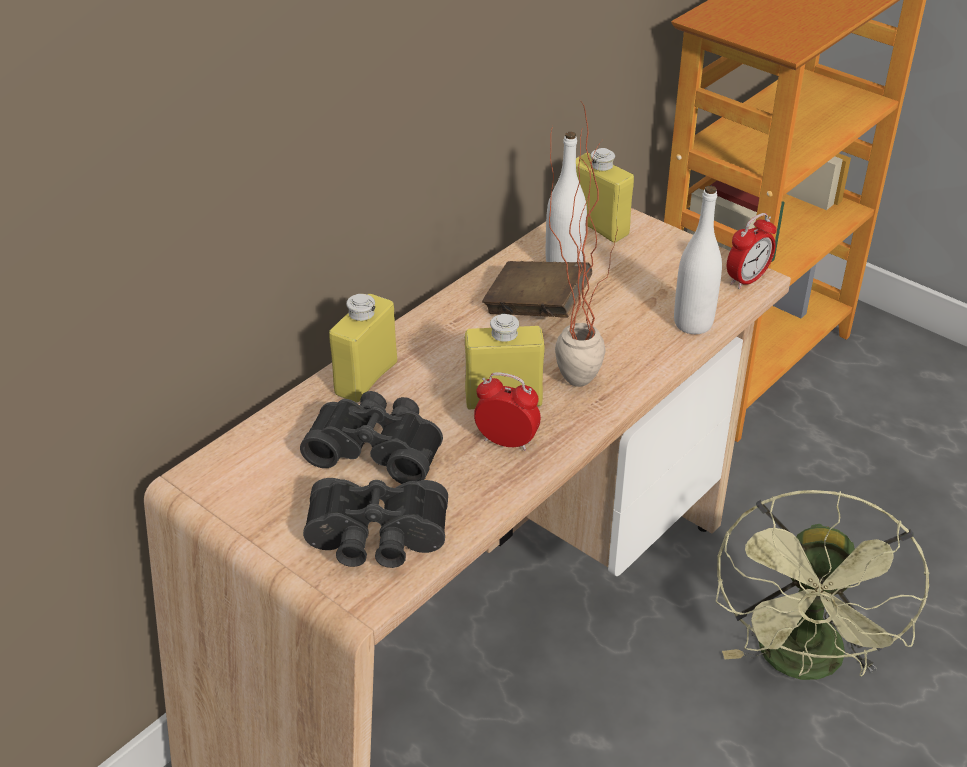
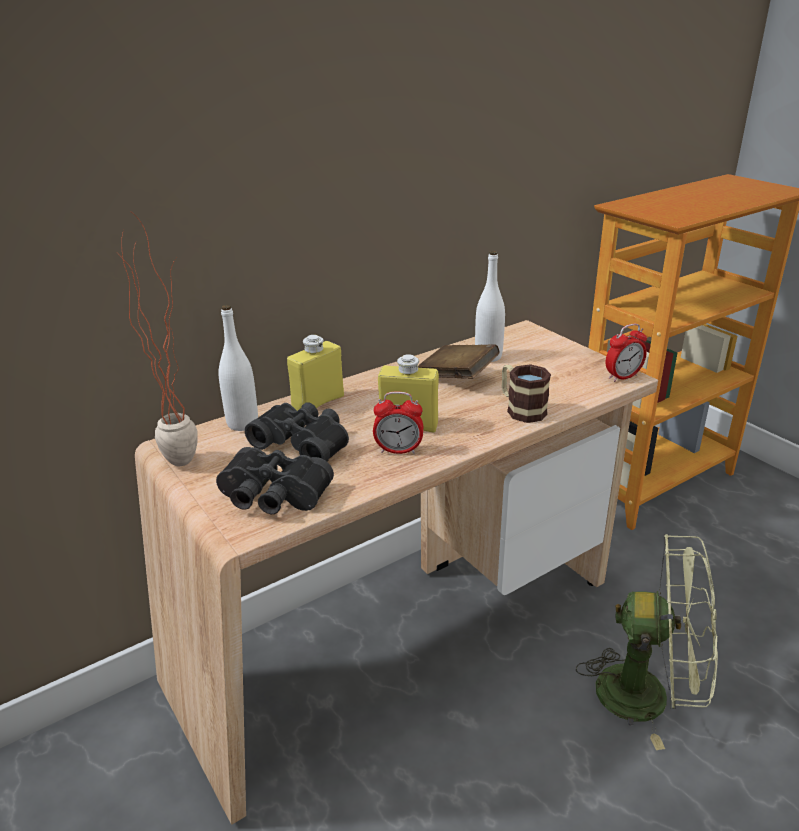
camera: 15 degrees right, 10 degrees down
alarm clock [474,372,541,451] -> alarm clock turned 150 degrees clockwise [373,392,423,454]
potted plant [549,102,618,387] -> potted plant moved to [118,214,197,466]
yellow bottle [576,148,634,243] -> none
white bottle [674,186,722,334] -> white bottle moved to [219,305,258,431]
green fan [715,490,930,680] -> green fan turned 105 degrees counterclockwise [576,534,718,750]
none -> mug [502,364,551,423]

